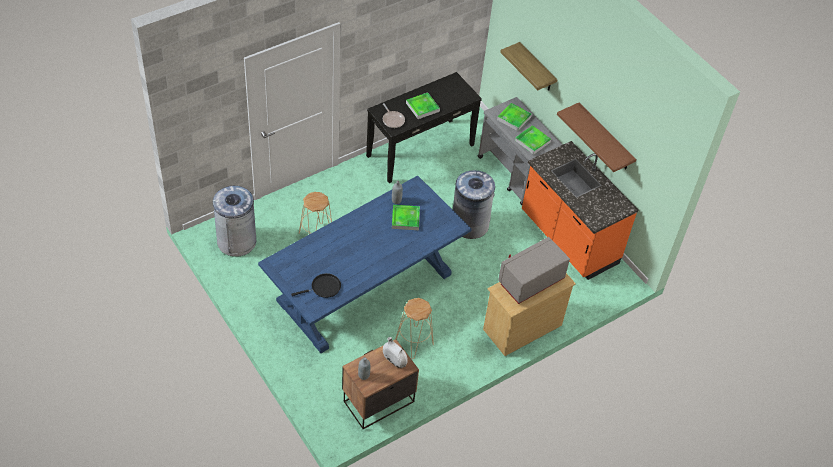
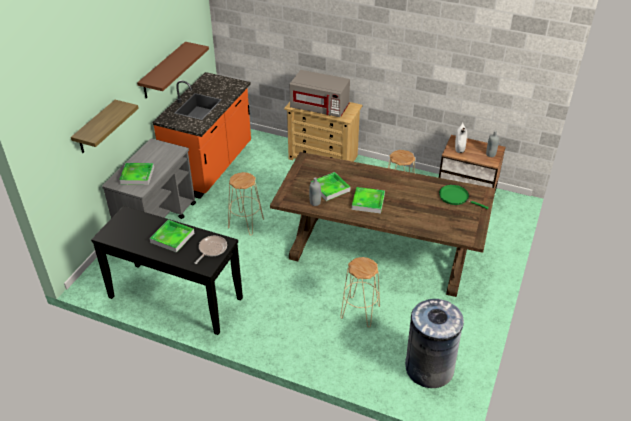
camera: 120 degrees left, 10 degrees down
blue dining table [258,175,472,353] -> brown dining table [270,152,496,297]
black frying pan [291,273,341,298] -> green frying pan [439,185,489,209]
grey trash can [453,170,495,239] -> beige stool [228,172,264,236]
tray [515,125,551,155] -> tray moved to [352,187,385,214]

